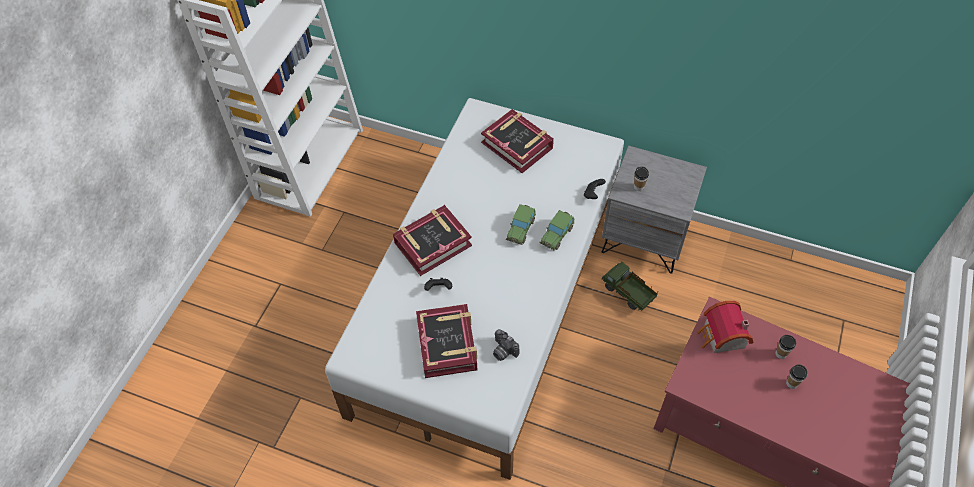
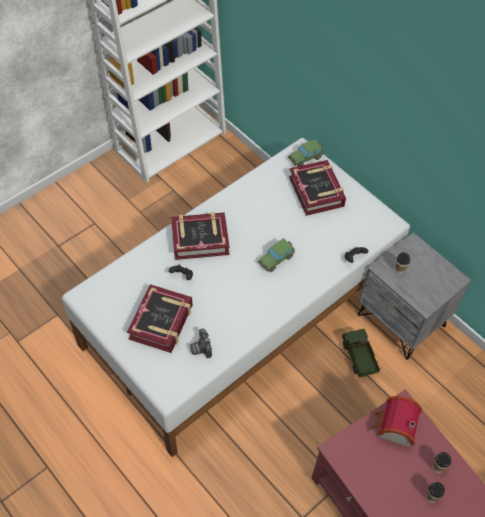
camera: 25 degrees right, 0 degrees up
toy car [539,210,574,250] -> toy car moved to [288,139,323,166]

